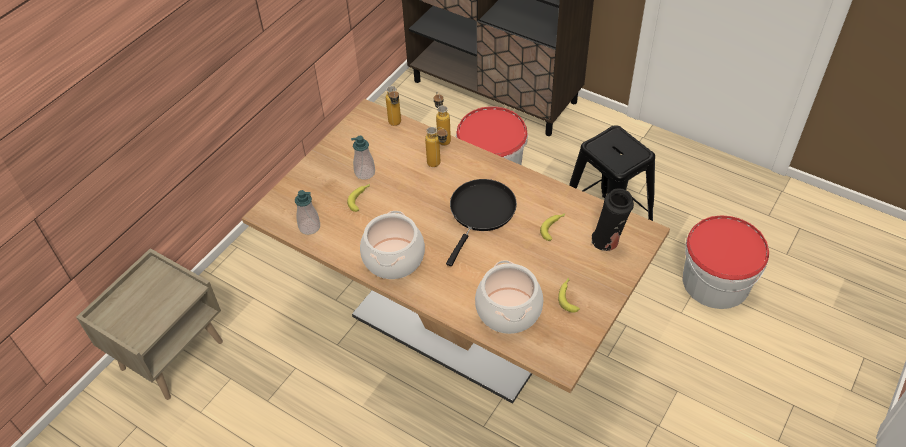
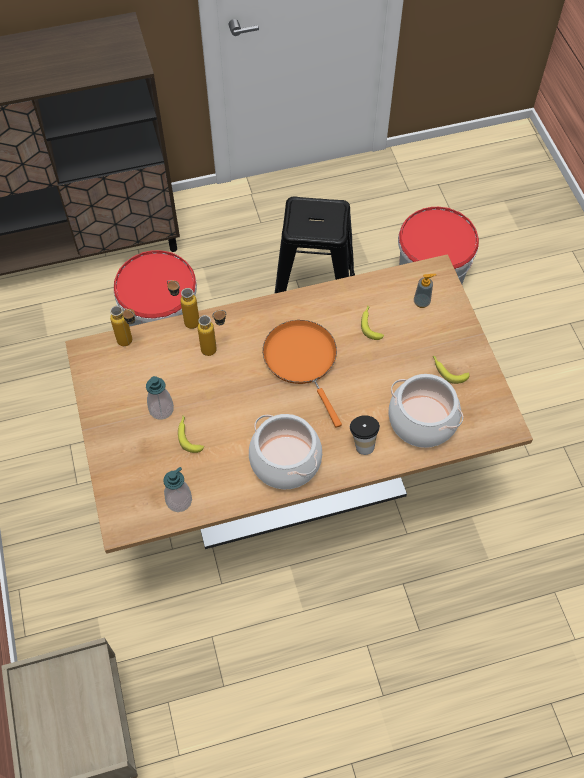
camera: 50 degrees left, 10 degrees up
black frying pan [446,179,517,266] -> orange frying pan [263,320,342,428]
black vase [591,188,634,251] -> soap dispenser [414,274,436,308]
none -> cup [350,415,380,455]

